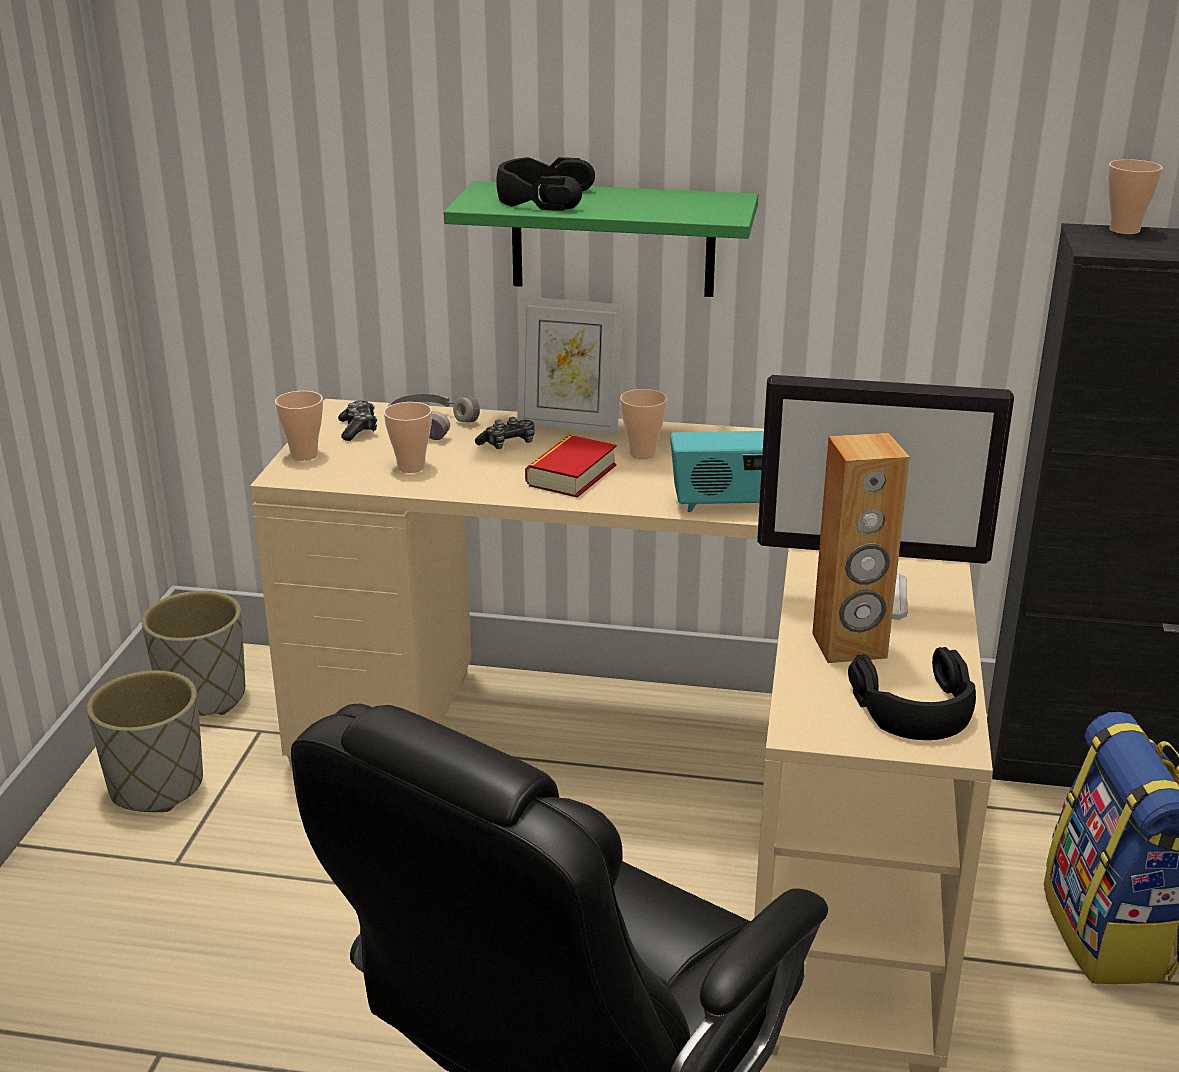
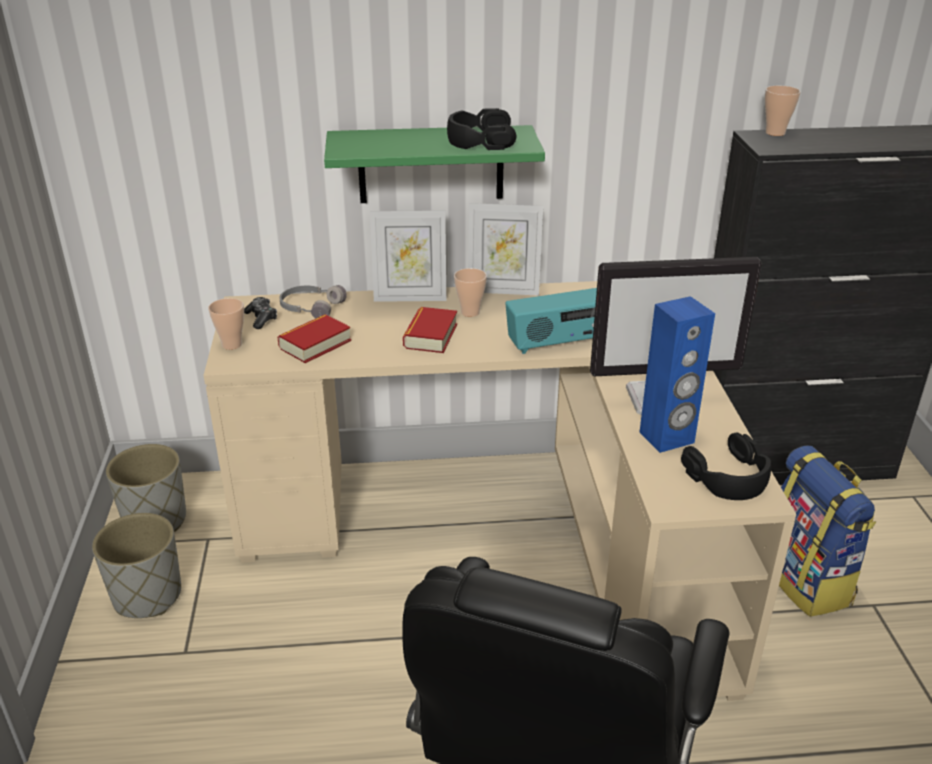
camera: 15 degrees left, 5 degrees up
cup [384,402,432,473] -> book [278,314,351,363]
game controller [475,417,535,449] -> none
black headphones [496,157,595,211] -> black headphones moved to [447,108,516,150]
brown speaker [812,433,910,663] -> blue speaker [639,296,715,453]
none -> picture frame [468,203,543,296]

